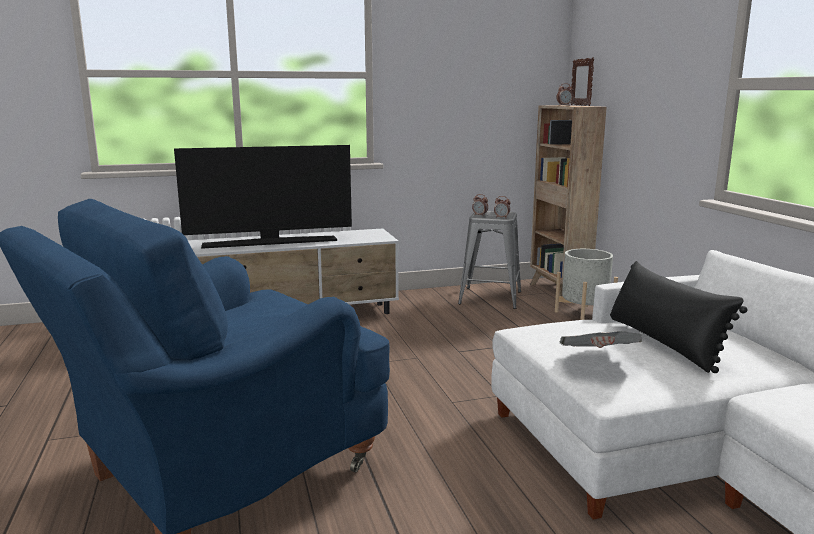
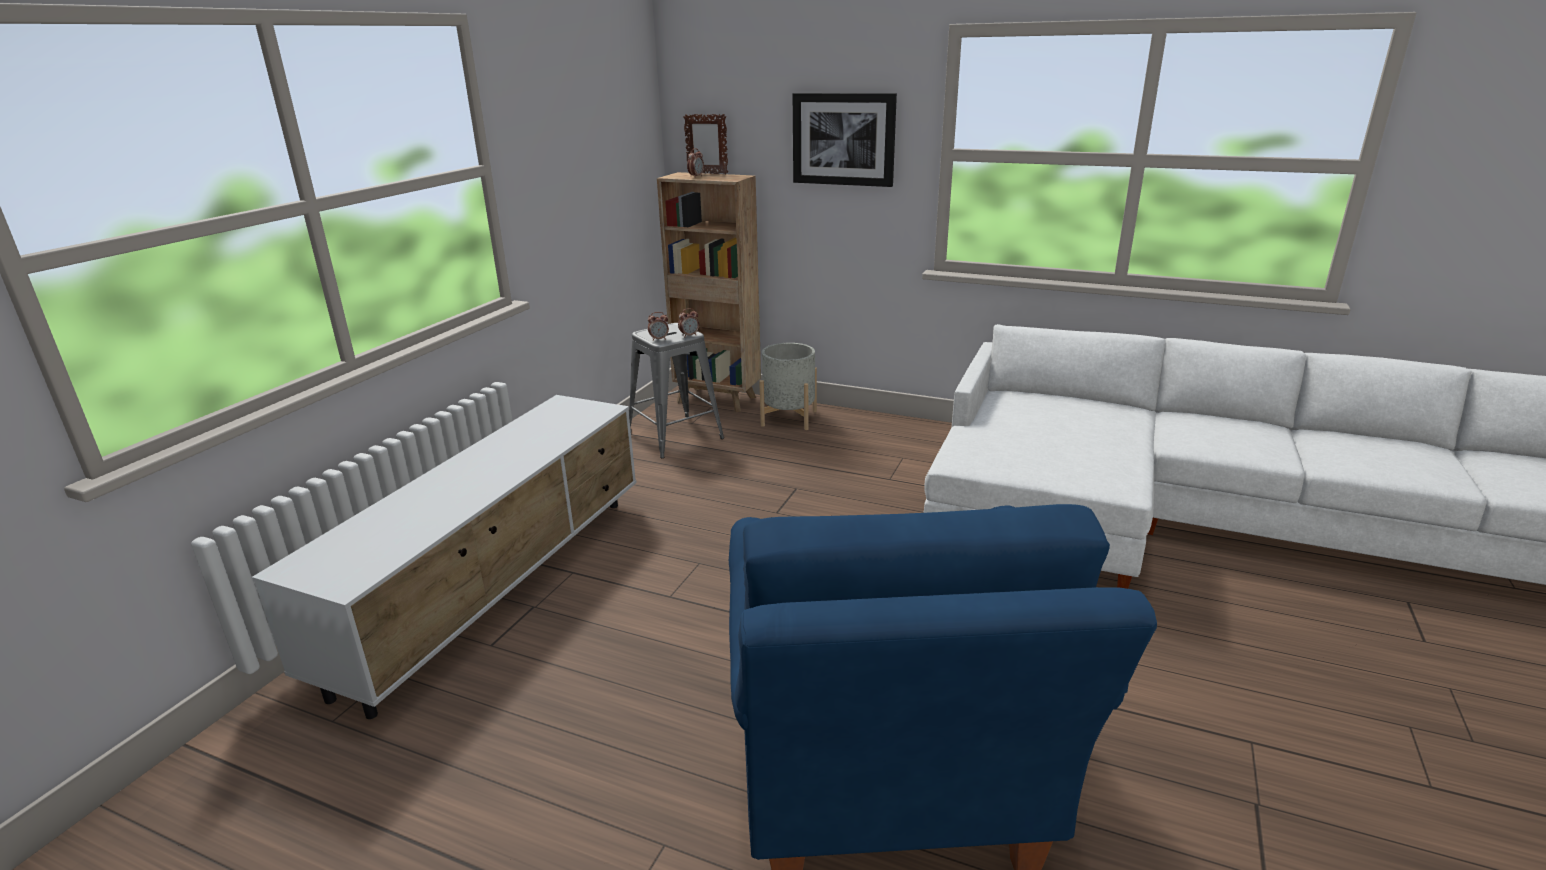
camera: 50 degrees left, 10 degrees up
television [174,145,352,249] -> none
newspaper [559,331,642,348] -> none
black pillow [610,261,748,373] -> none
none -> picture [793,93,897,187]

